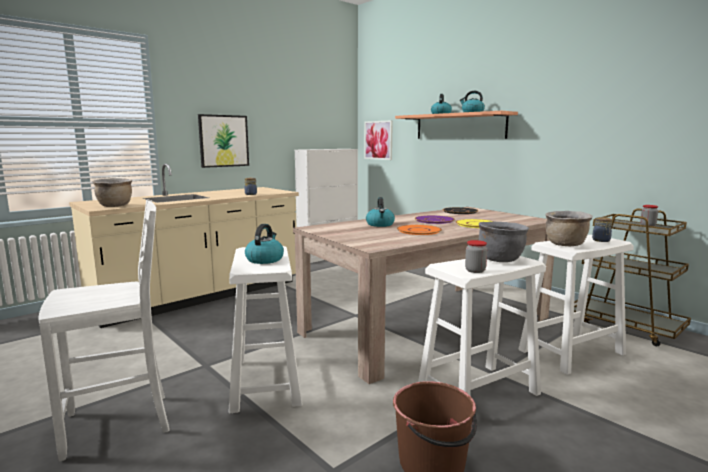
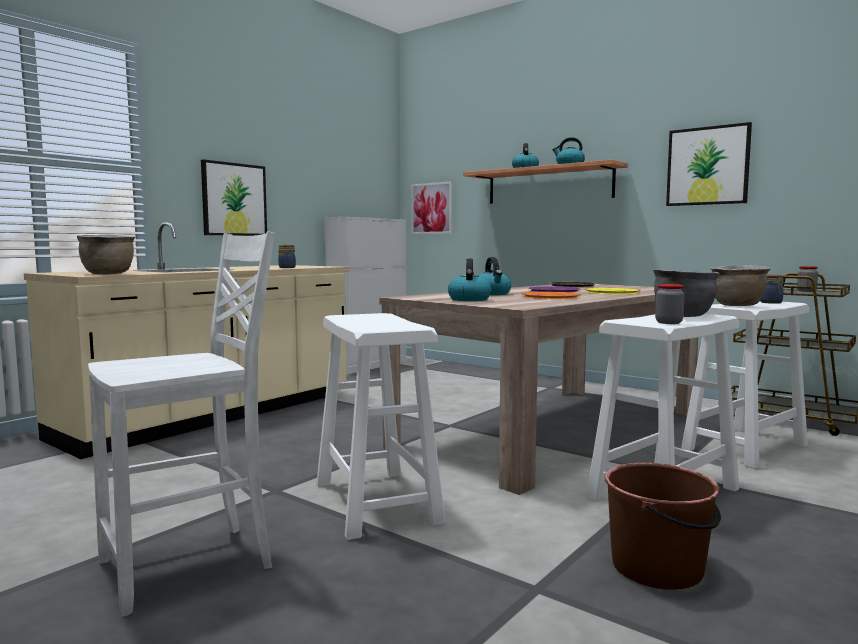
camera: 10 degrees left, 5 degrees down
kettle [245,224,284,264] -> kettle moved to [448,258,491,301]
none -> picture [666,122,752,206]

